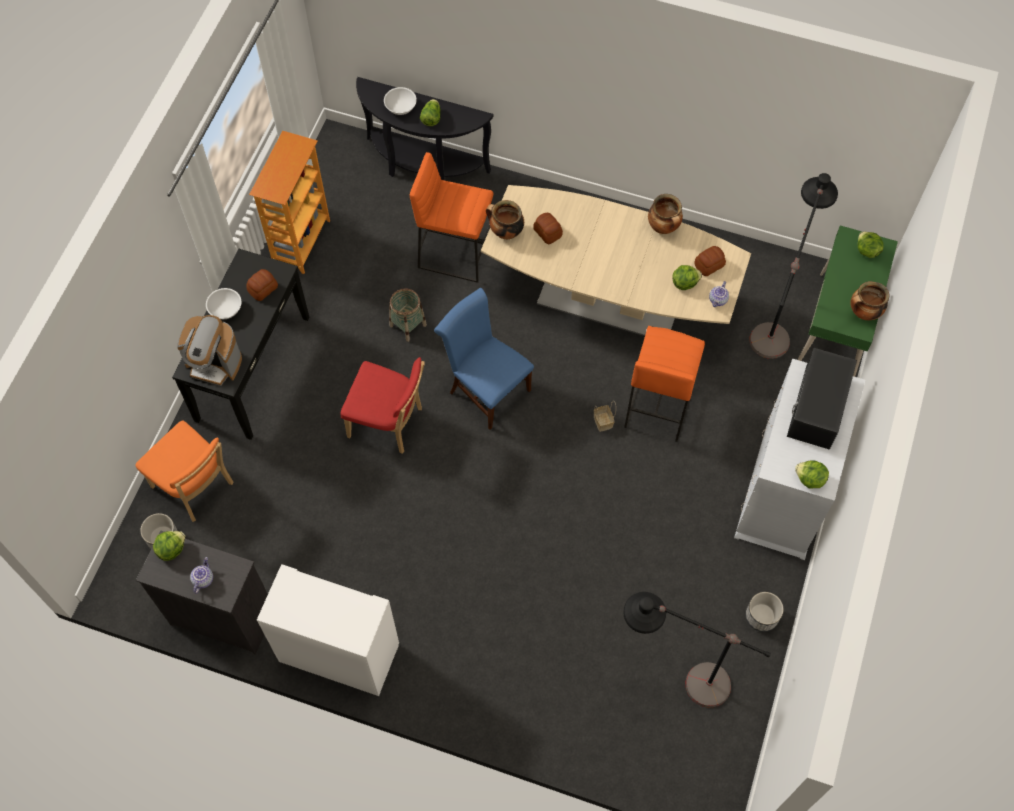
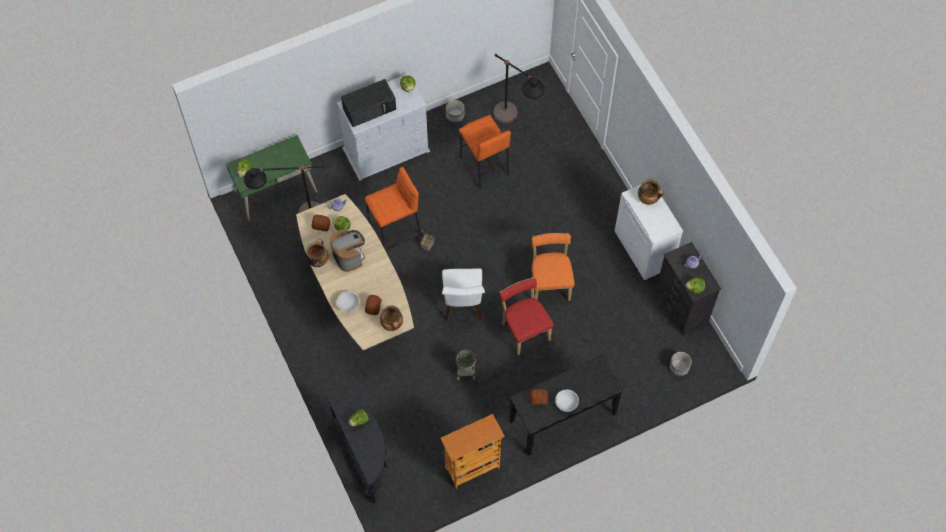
camera: 135 degrees left, 0 degrees up
orange chair [135,421,233,522] -> orange chair moved to [531,233,574,301]
coffee machine [177,315,242,386] -> coffee machine moved to [330,229,365,272]
white bowl [384,87,417,115] -> white bowl moved to [337,291,359,312]
orange stool [410,152,494,283] -> orange stool moved to [459,115,511,189]
blue chair [434,288,534,430] -> white chair [442,269,485,321]
cooking pot [850,281,889,320] -> cooking pot moved to [638,179,664,205]

